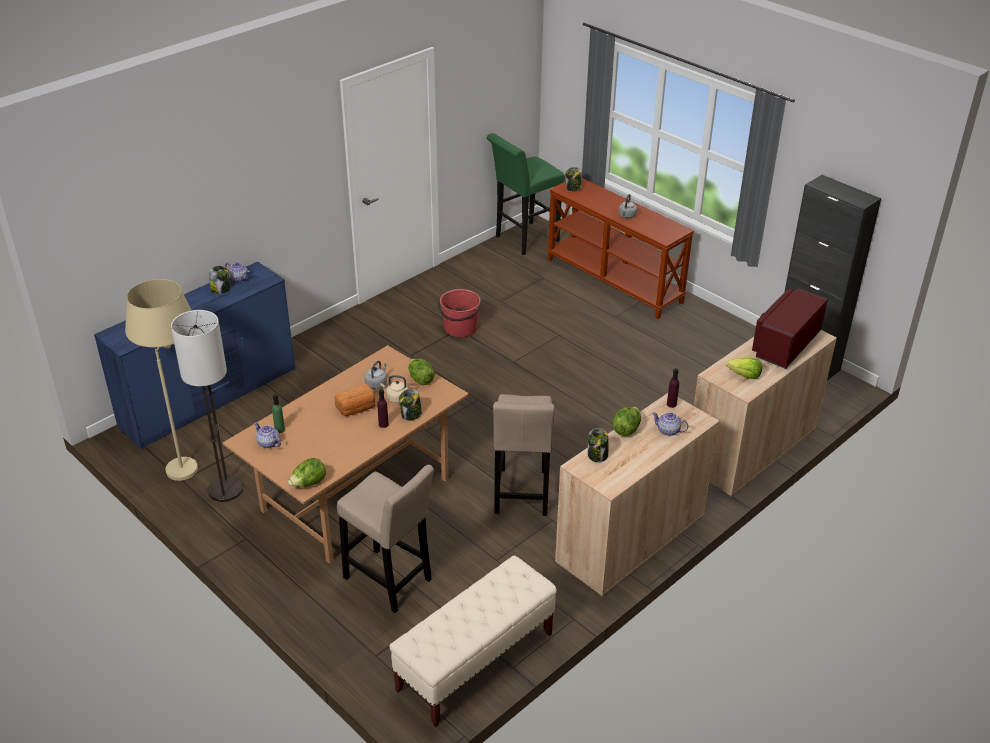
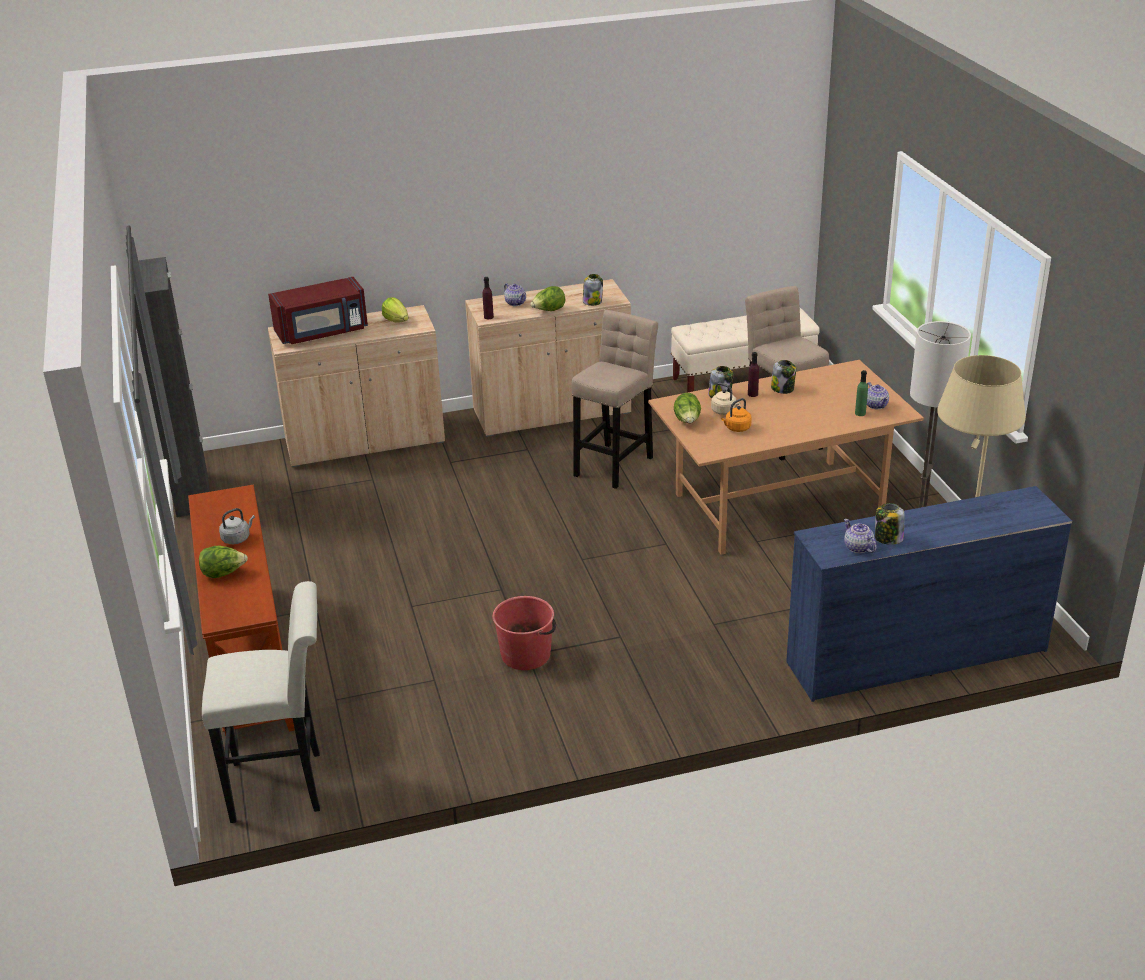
camera: 150 degrees left, 5 degrees down
lettuce [288,458,326,486] -> lettuce moved to [199,545,248,578]
bread [334,384,375,416] -> none
grey kettle [365,361,387,389] -> orange kettle [721,398,752,432]
green stool [487,133,565,255] -> white stool [202,581,320,823]
jar [566,167,582,192] -> jar moved to [771,360,796,394]

